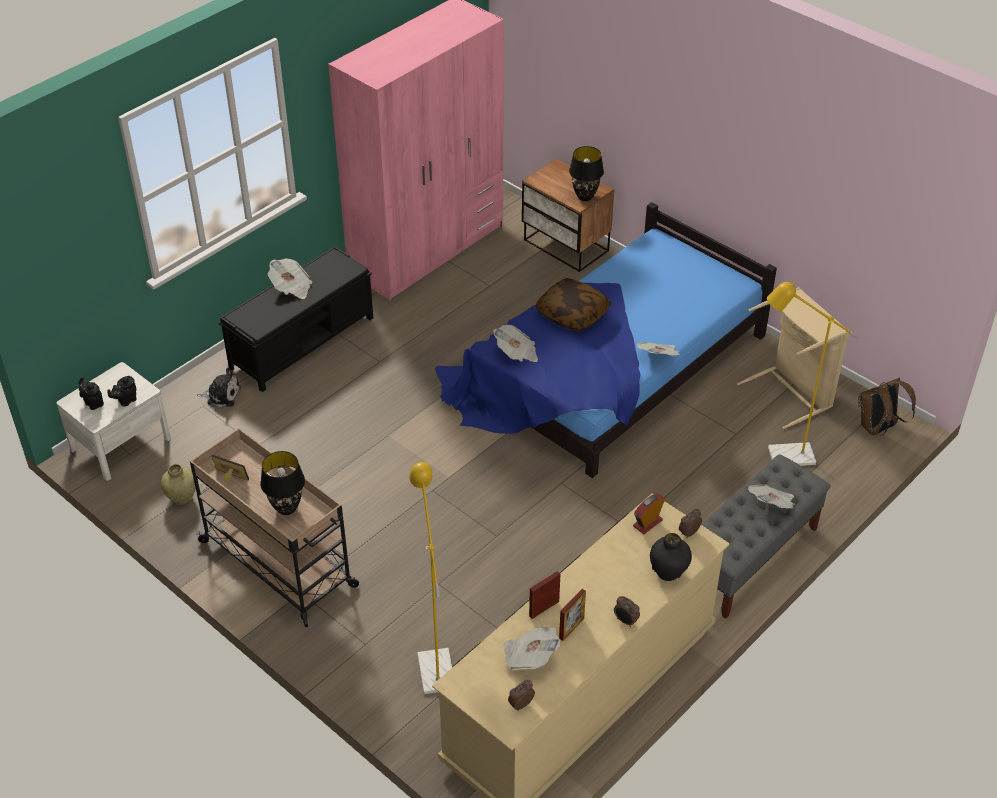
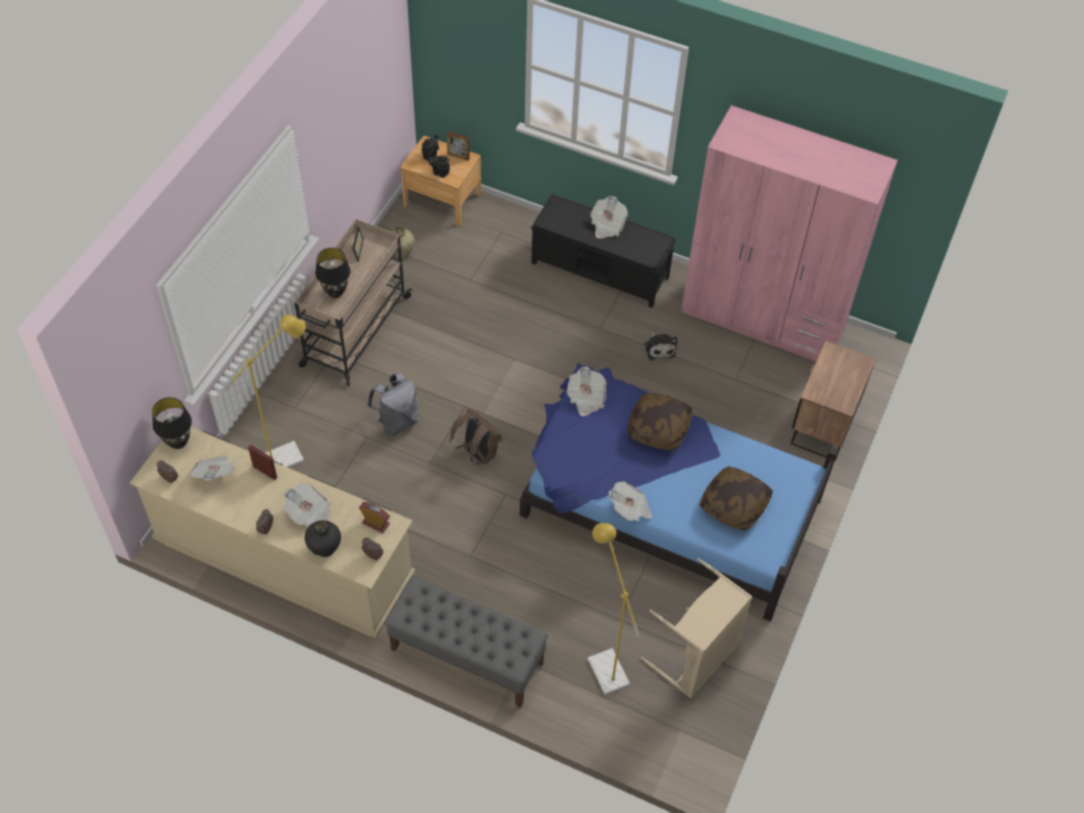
camera: 70 degrees right, 10 degrees up
white nightstand [57,362,171,481] -> brown nightstand [401,136,481,226]
plush toy [197,368,241,408] -> plush toy moved to [644,332,677,360]
picture frame [559,589,586,641] -> picture frame moved to [447,131,470,161]
black table lamp [569,146,604,201] -> black table lamp moved to [152,397,192,449]
newspaper [748,484,795,509] -> newspaper moved to [284,483,331,528]
brown backpack [858,378,916,436] -> brown backpack moved to [450,408,503,464]
none -> grey backpack [367,373,419,436]
none -> pillow [700,466,773,531]

